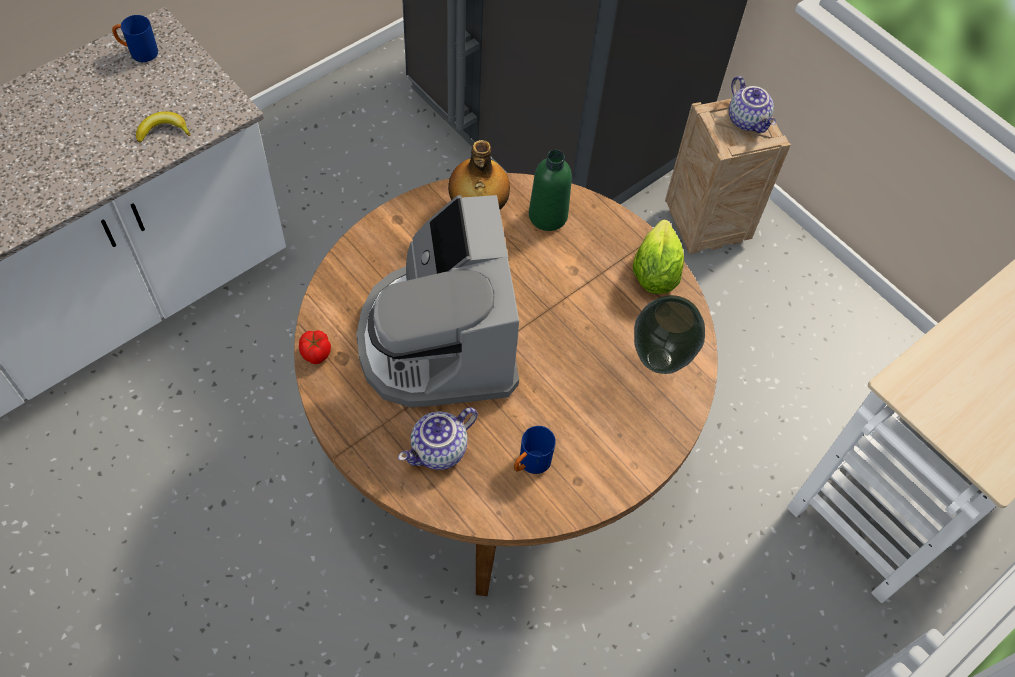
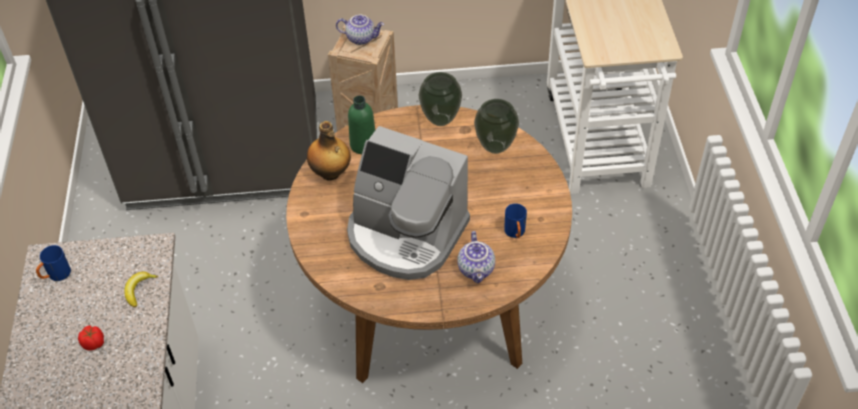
camera: 50 degrees left, 10 degrees down
tomato [299,330,331,364] -> tomato moved to [78,325,104,351]
lettuce [633,220,684,294] -> vase [419,72,462,126]

